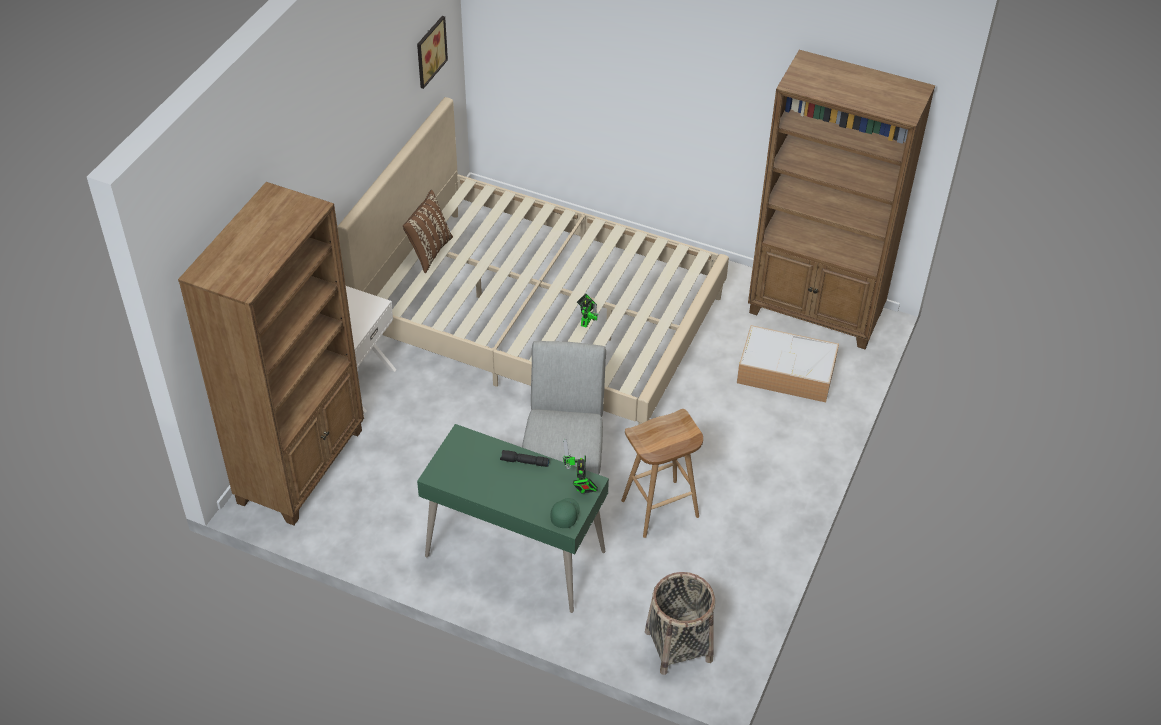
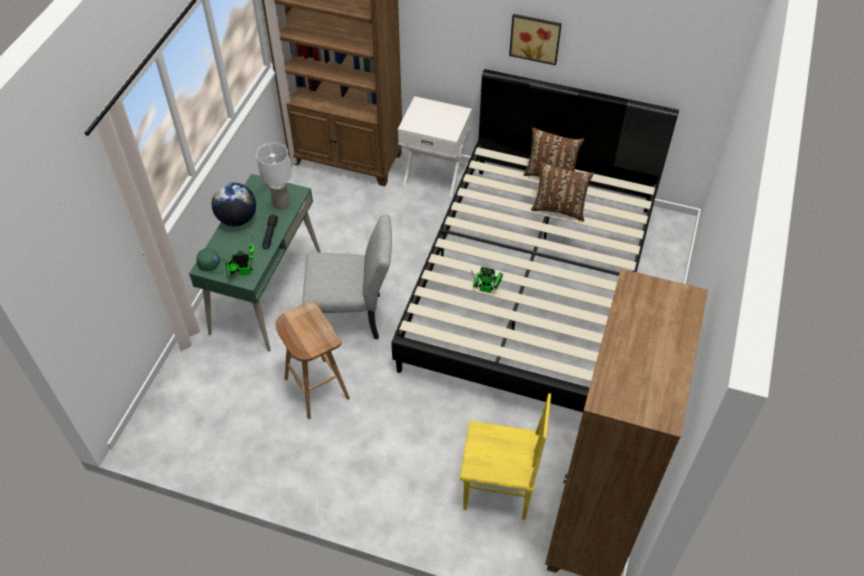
camera: 85 degrees right, 5 degrees up
beige bed [337,97,729,425] -> black bed [391,69,679,412]
picture [417,16,448,89] -> picture moved to [509,14,562,65]
basket [645,572,715,675] -> none
storage box [737,325,839,402] -> yellow chair [459,393,551,520]
none -> globe [212,182,256,226]
none -> white table lamp [256,142,292,210]
none -> brown pillow [531,162,594,222]

